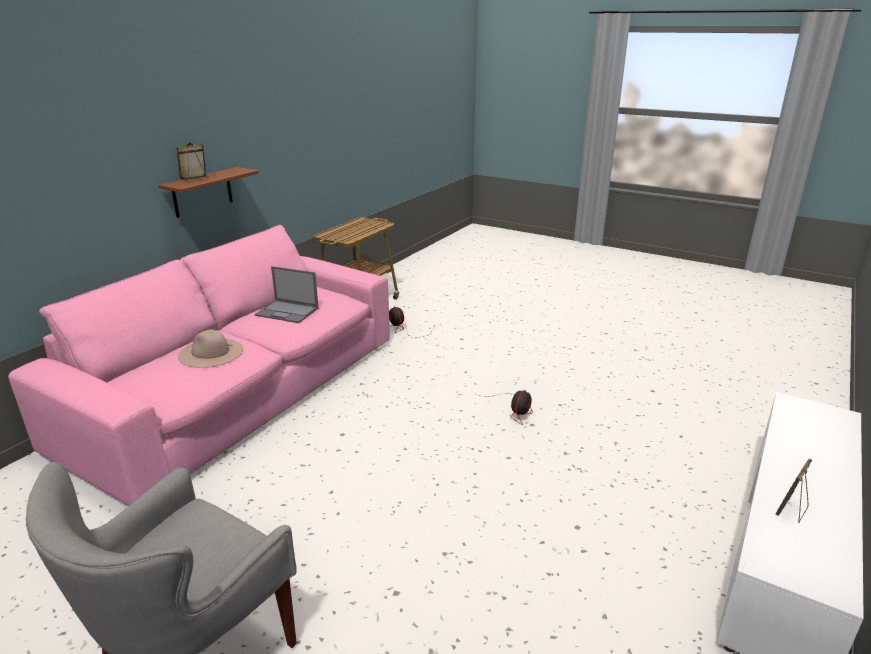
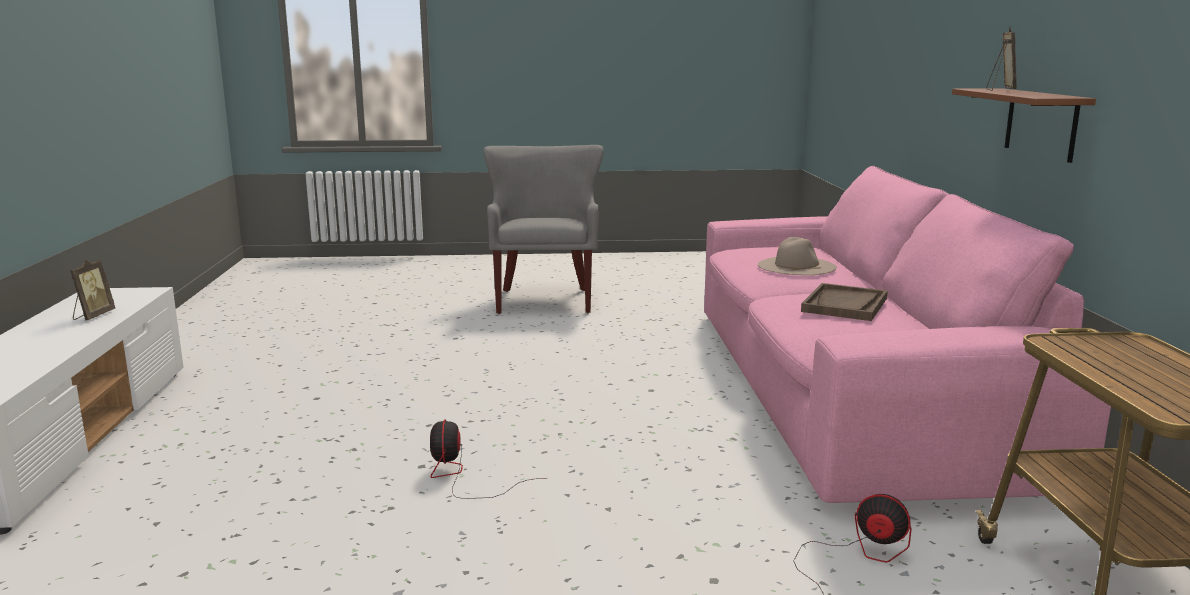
camera: 145 degrees right, 10 degrees down
laptop [255,266,319,323] -> brown tray [801,283,888,321]

